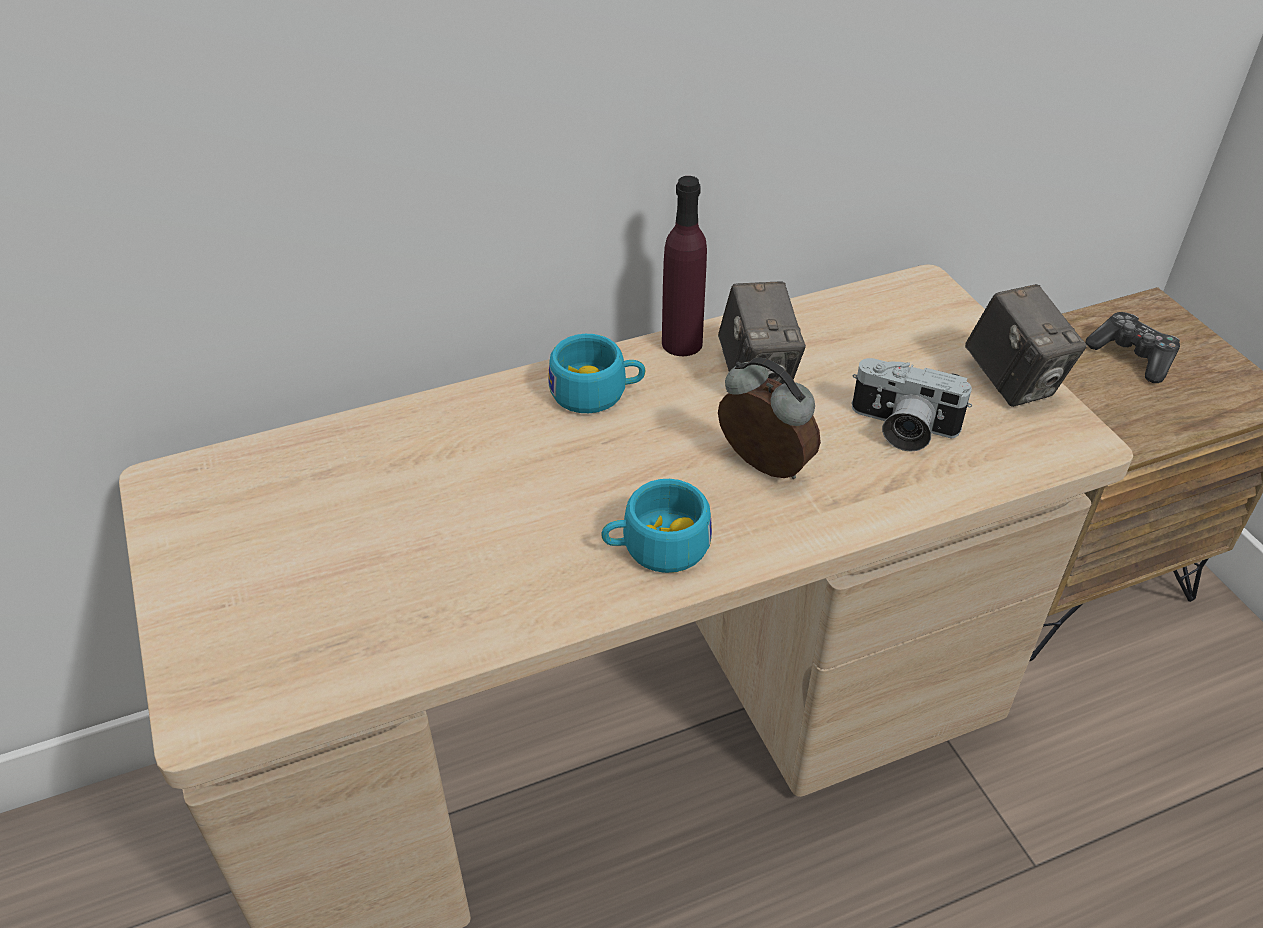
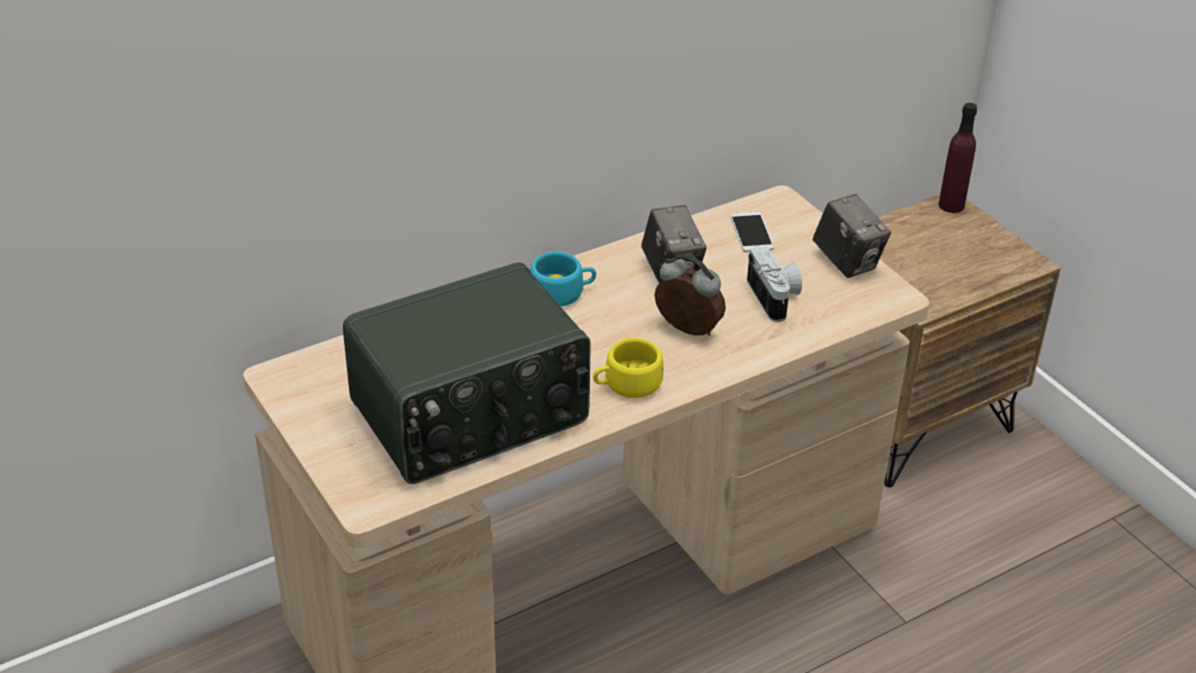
camera: 10 degrees left, 5 degrees down
turquoise cup [601,479,712,573] -> yellow cup [593,338,663,398]
purple bottle [662,176,707,356] -> purple bottle moved to [939,103,977,213]
camera [851,358,972,452] -> camera turned 120 degrees counterclockwise [747,246,802,322]
game controller [1085,312,1180,383] -> none
none -> radio [343,262,591,484]
none -> phone [730,211,774,252]

